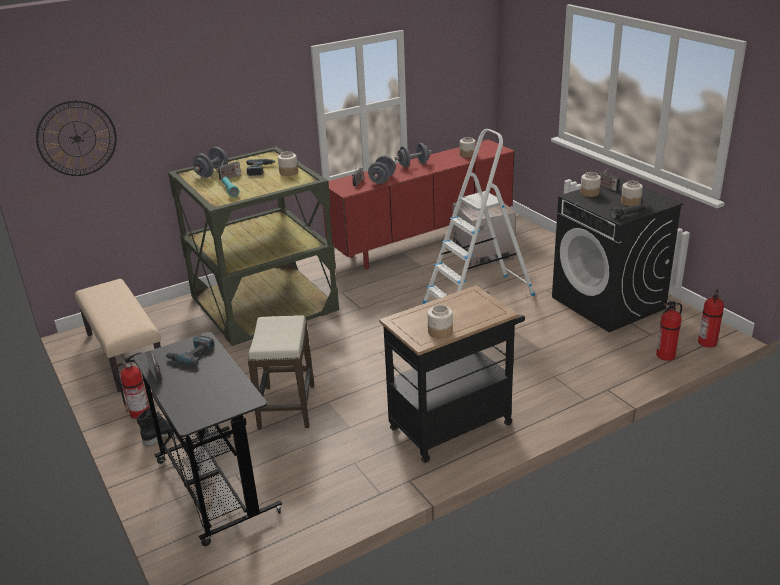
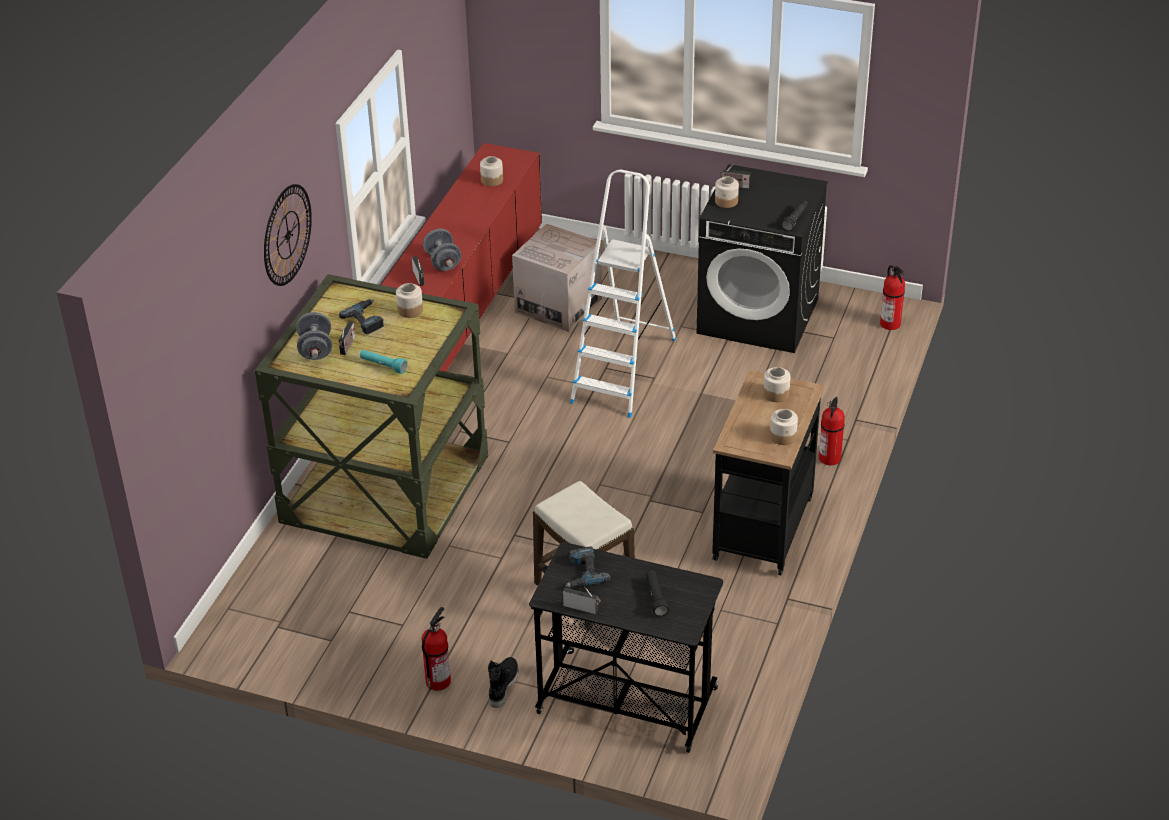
camera: 40 degrees left, 10 degrees up
wall clock [36,100,117,176] -> wall clock moved to [264,184,312,286]
beige bench [75,279,161,392] -> none
grey dumbbell [395,143,432,168] -> none
jar [621,181,643,206] -> jar moved to [763,367,790,402]
fire extinguisher [656,301,682,361] -> fire extinguisher moved to [819,397,845,465]
none -> black flashlight [646,570,669,617]

